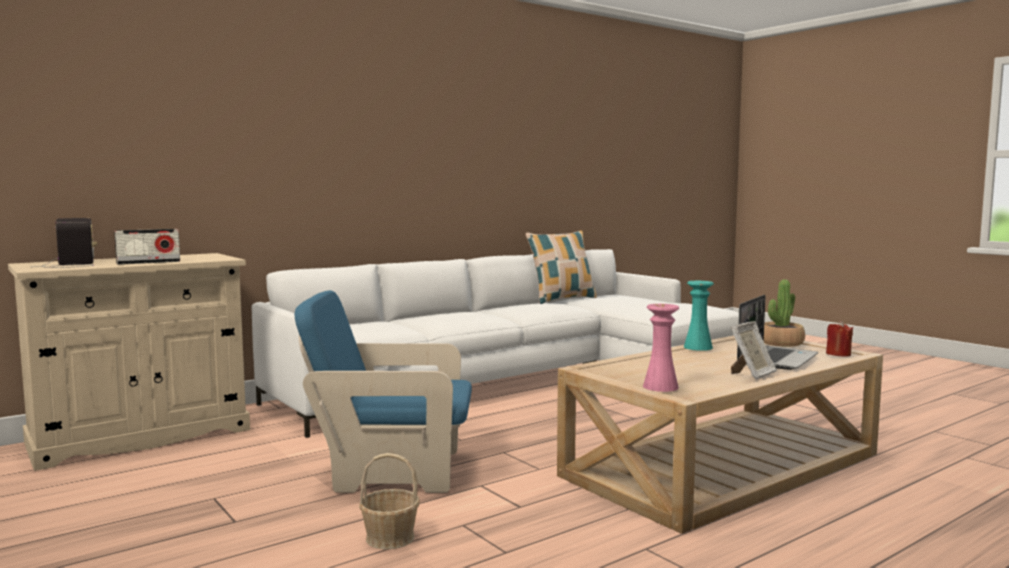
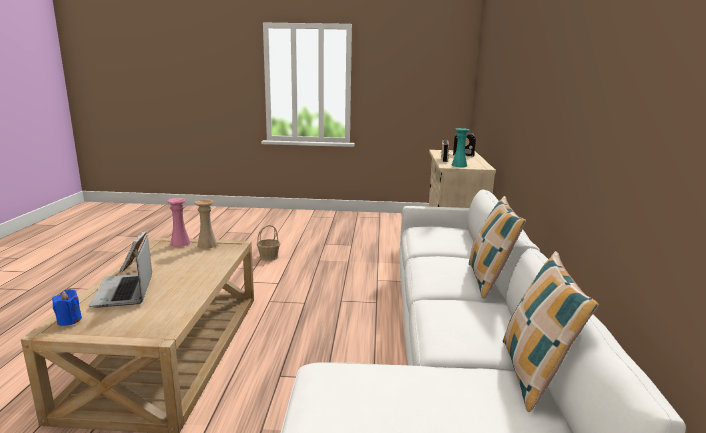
camera: 130 degrees right, 10 degrees up
blue armchair [294,290,472,493] -> none
turquoise vase [684,281,714,351] -> turquoise vase moved to [452,128,470,167]
potted plant [764,279,805,347] -> none
red candle [826,321,853,357] -> blue candle [52,289,82,326]
none -> beige vase [195,199,217,249]
none -> pillow [469,196,526,299]

